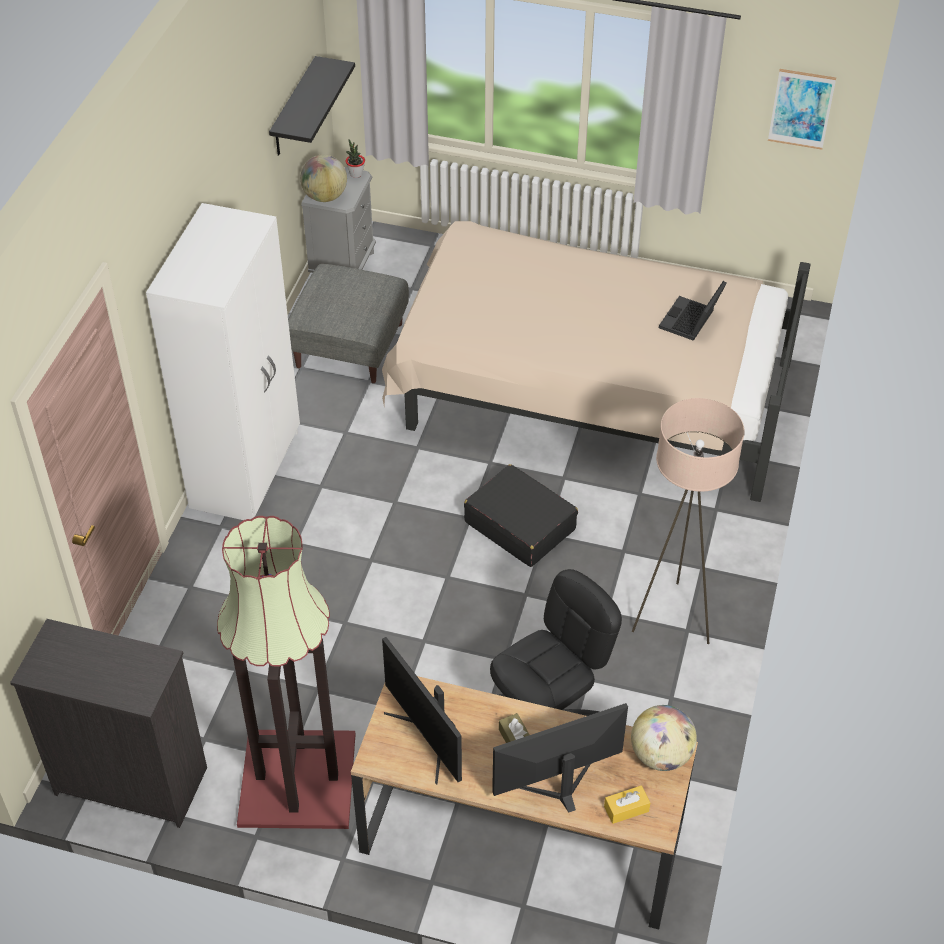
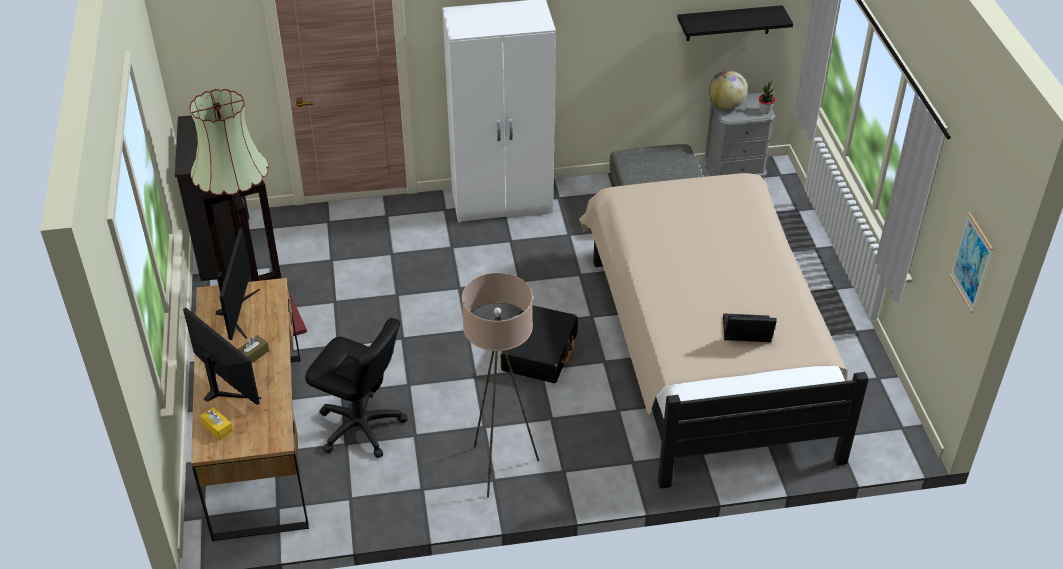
camera: 65 degrees right, 5 degrees down
monitor [382,637,462,784] -> monitor turned 150 degrees clockwise [215,229,260,340]
globe [631,705,697,771] -> none

